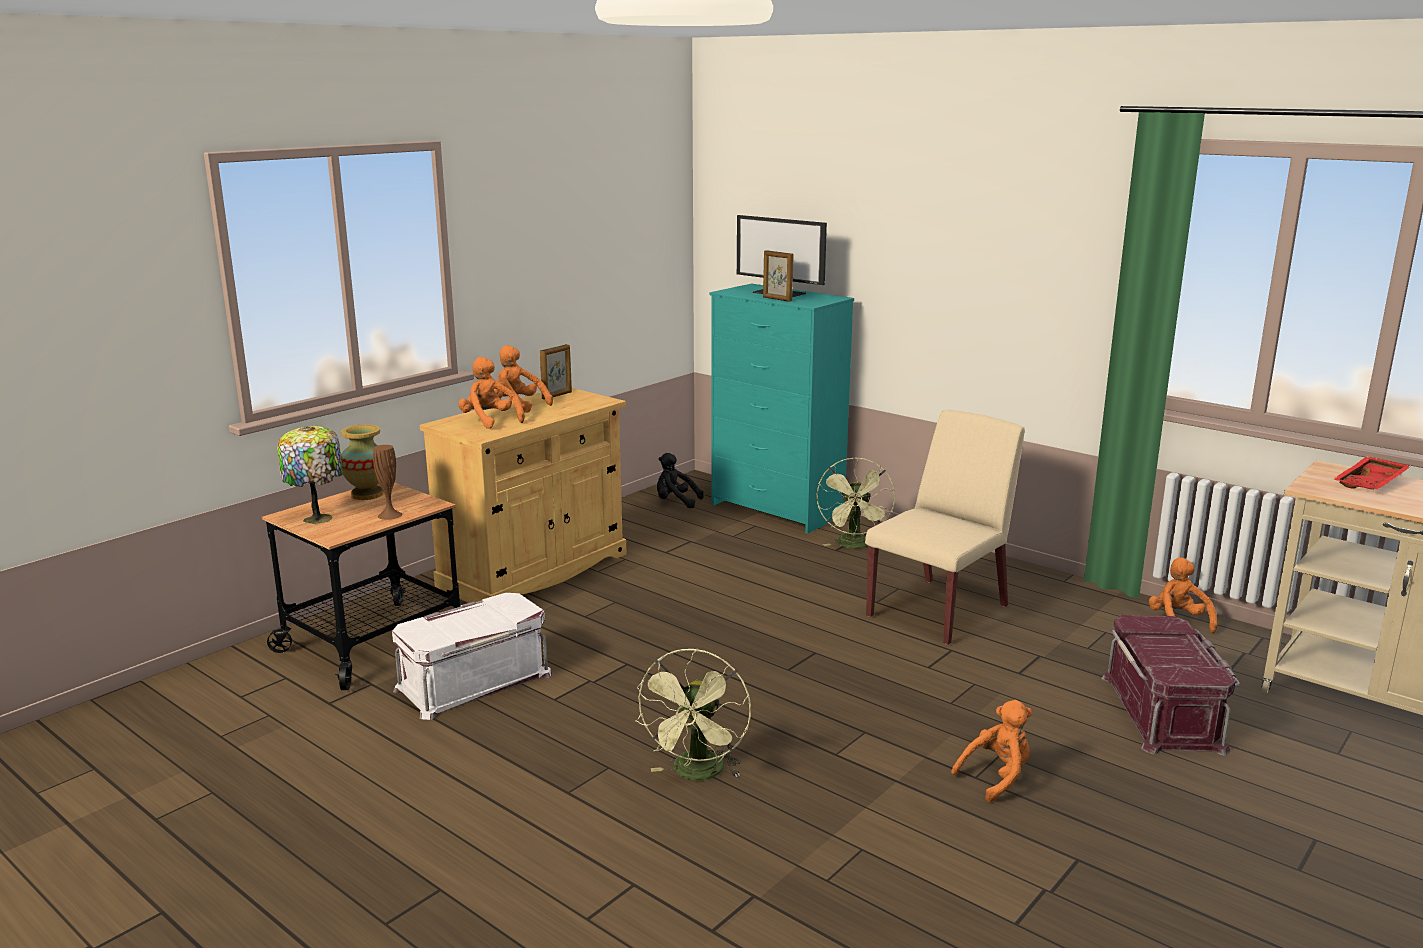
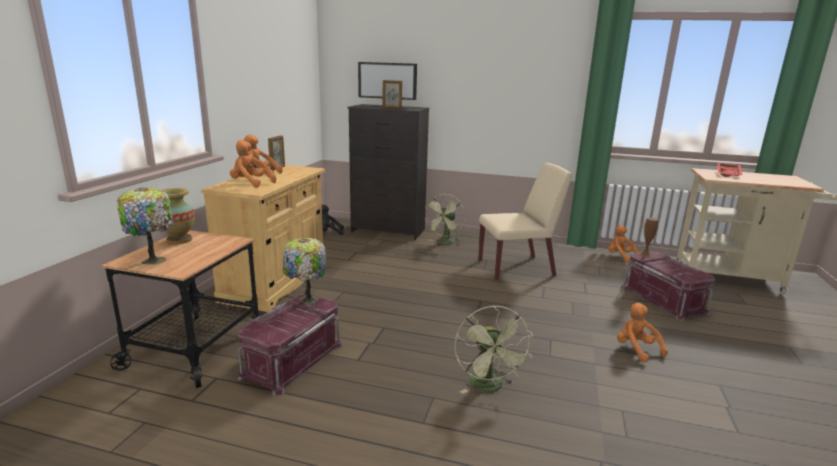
camera: 25 degrees left, 0 degrees up
brown vase [373,445,402,520] -> brown vase moved to [639,218,658,258]
white storage box [392,593,553,720] -> red storage box [237,294,343,396]
turquoise dresser [710,284,854,534] -> black dresser [348,104,430,240]
green fan [817,458,895,548] -> green fan turned 45 degrees clockwise [423,194,465,245]
beige chair [865,410,1025,645] -> beige chair turned 60 degrees clockwise [478,163,572,281]
orange plush toy [951,700,1032,802] -> orange plush toy turned 60 degrees counterclockwise [617,303,668,362]
none -> table lamp [283,238,326,304]

